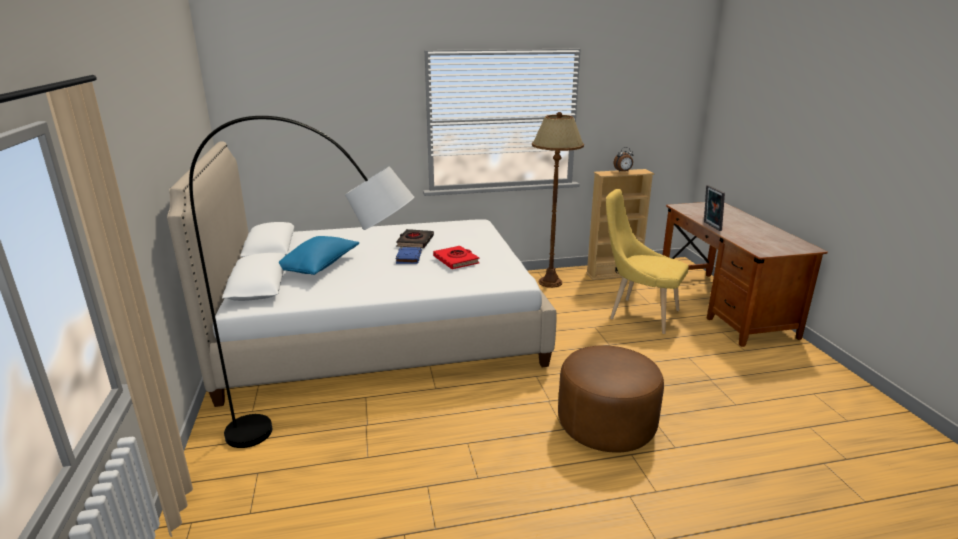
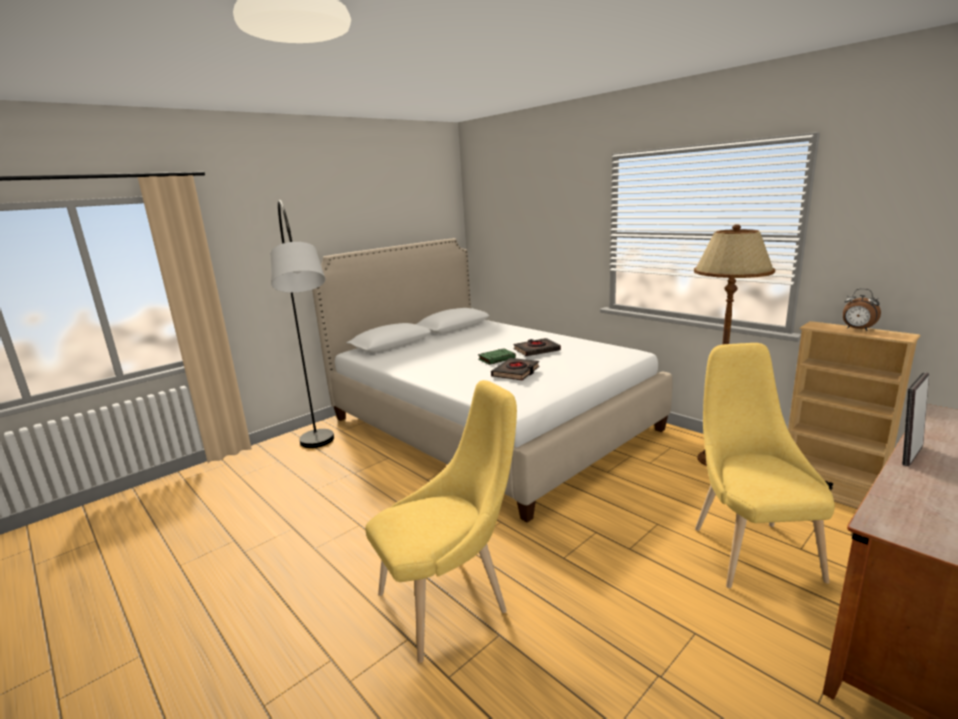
camera: 60 degrees right, 5 degrees down
blue pillow [279,236,359,275] -> none
blue book [396,247,422,264] -> green book [478,348,516,365]
red book [433,246,479,269] -> black book [491,358,540,381]
brown ottoman [558,345,664,453] -> yellow chair [365,380,517,663]

